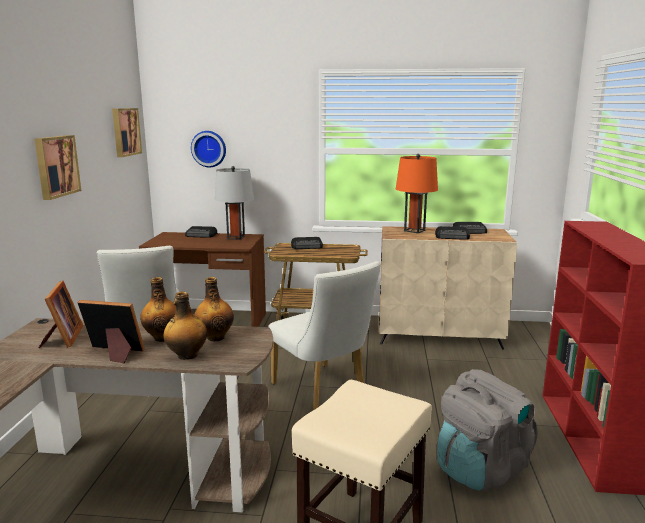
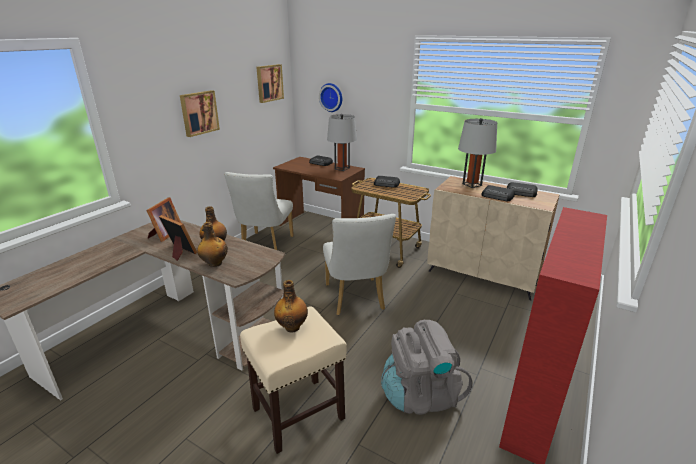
camera: 25 degrees right, 10 degrees up
bottle [194,277,234,341] -> bottle moved to [274,280,308,333]
orange table lamp [396,154,438,233] -> grey table lamp [458,118,497,188]

